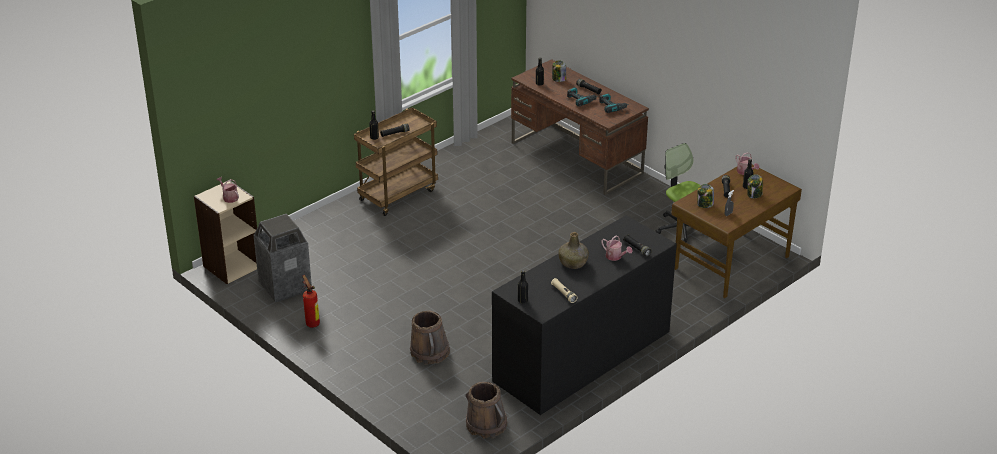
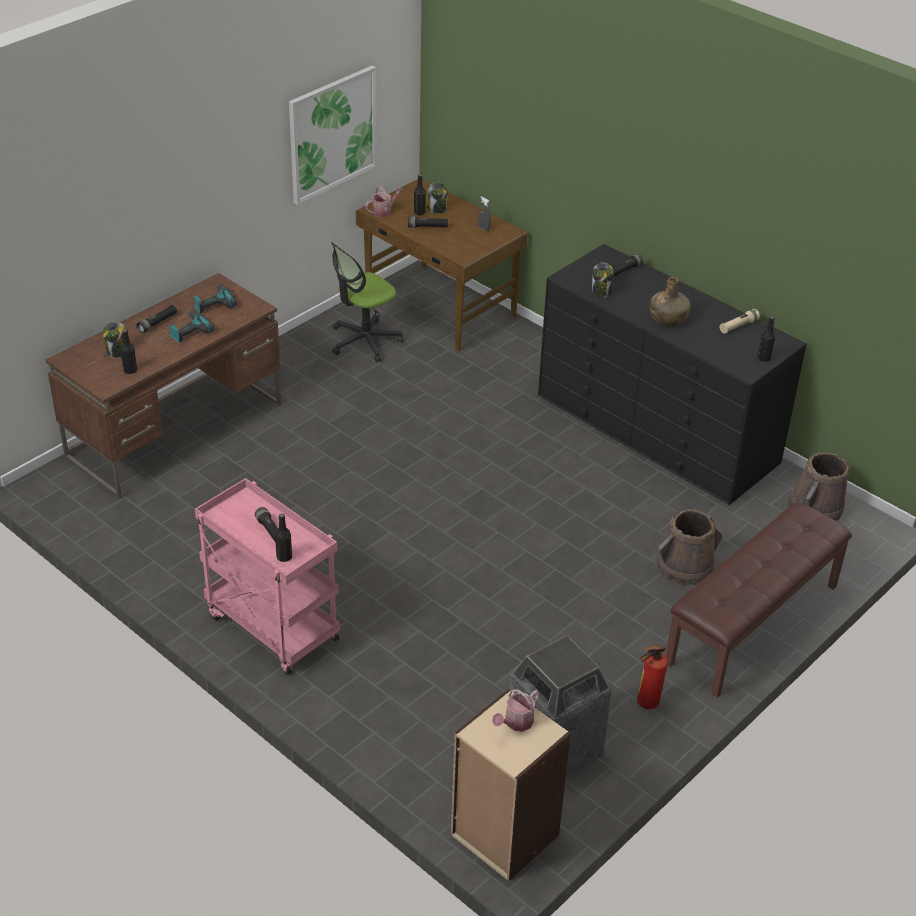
camera: 95 degrees left, 5 degrees up
brown cart [354,107,438,216] -> pink cart [195,478,340,675]
watering can [601,236,633,261] -> none
jar [697,184,714,208] -> jar moved to [592,262,613,298]
none -> picture [289,66,377,205]
none -> brown bench [666,502,852,697]

